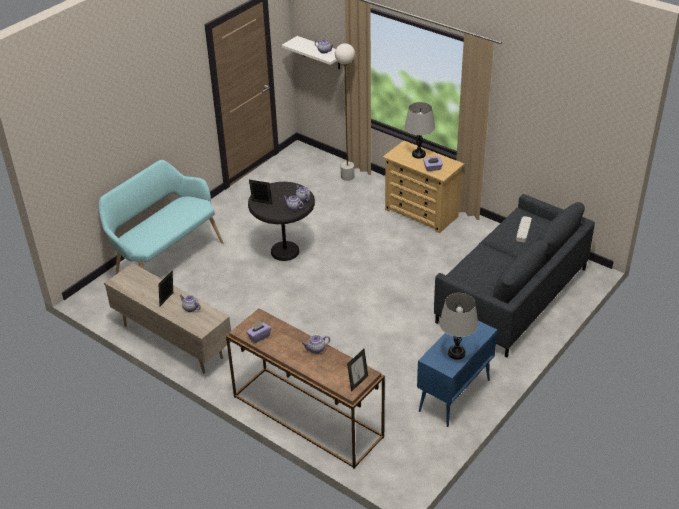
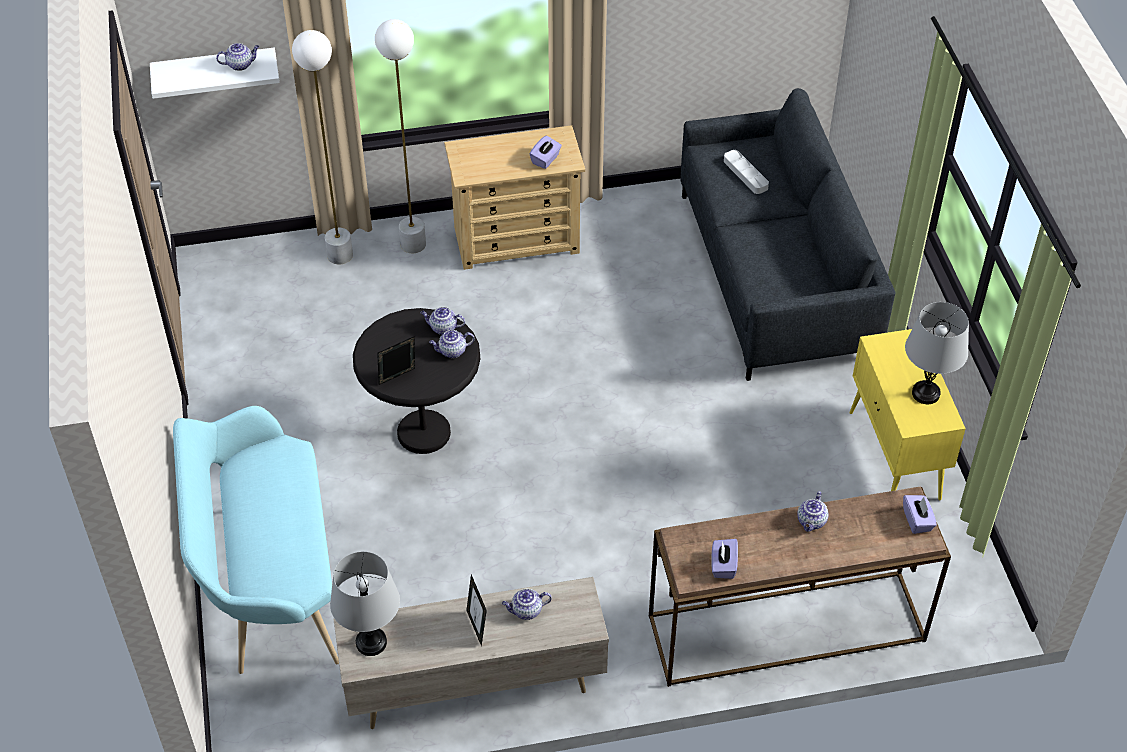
camera: 50 degrees left, 10 degrees up
picture frame [347,349,368,392] -> purple tissue box [903,495,937,534]
grey table lamp [405,102,435,159] -> grey table lamp moved to [330,552,400,656]
blue cabinet [417,321,497,427] -> yellow cabinet [849,329,966,500]
none -> white floor lamp [375,19,426,253]

